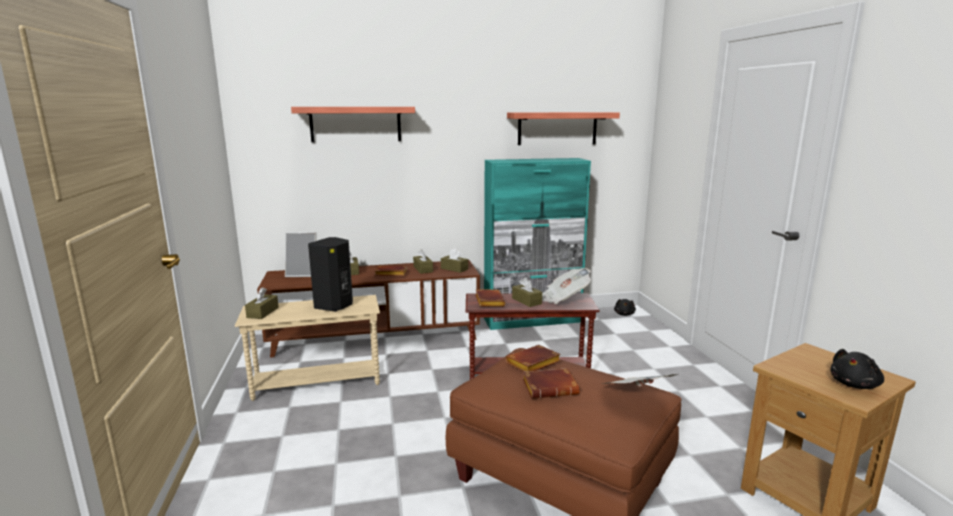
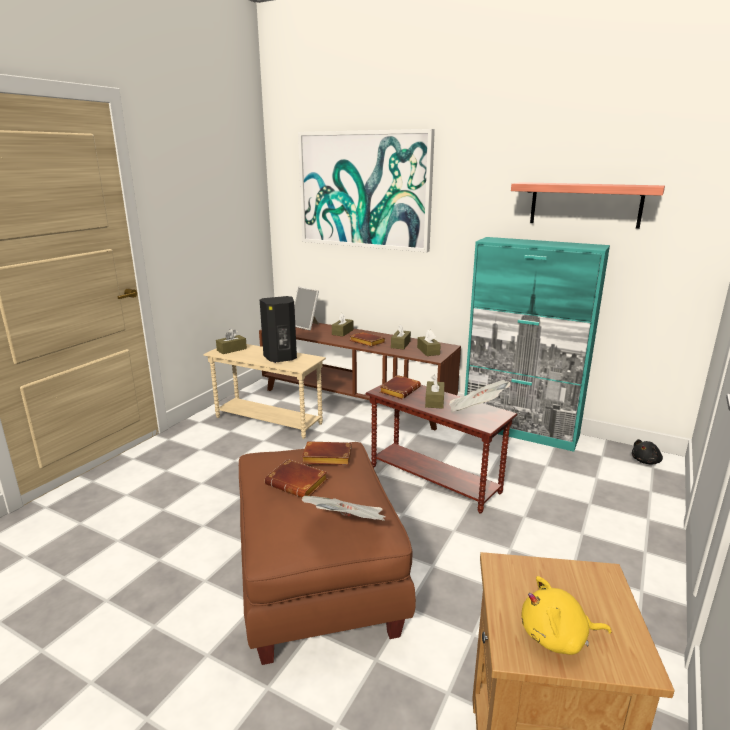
camera: 40 degrees right, 5 degrees up
shelf [291,107,415,142] -> picture [298,129,435,252]
black plush toy [830,349,884,389] -> yellow plush toy [522,576,612,655]

